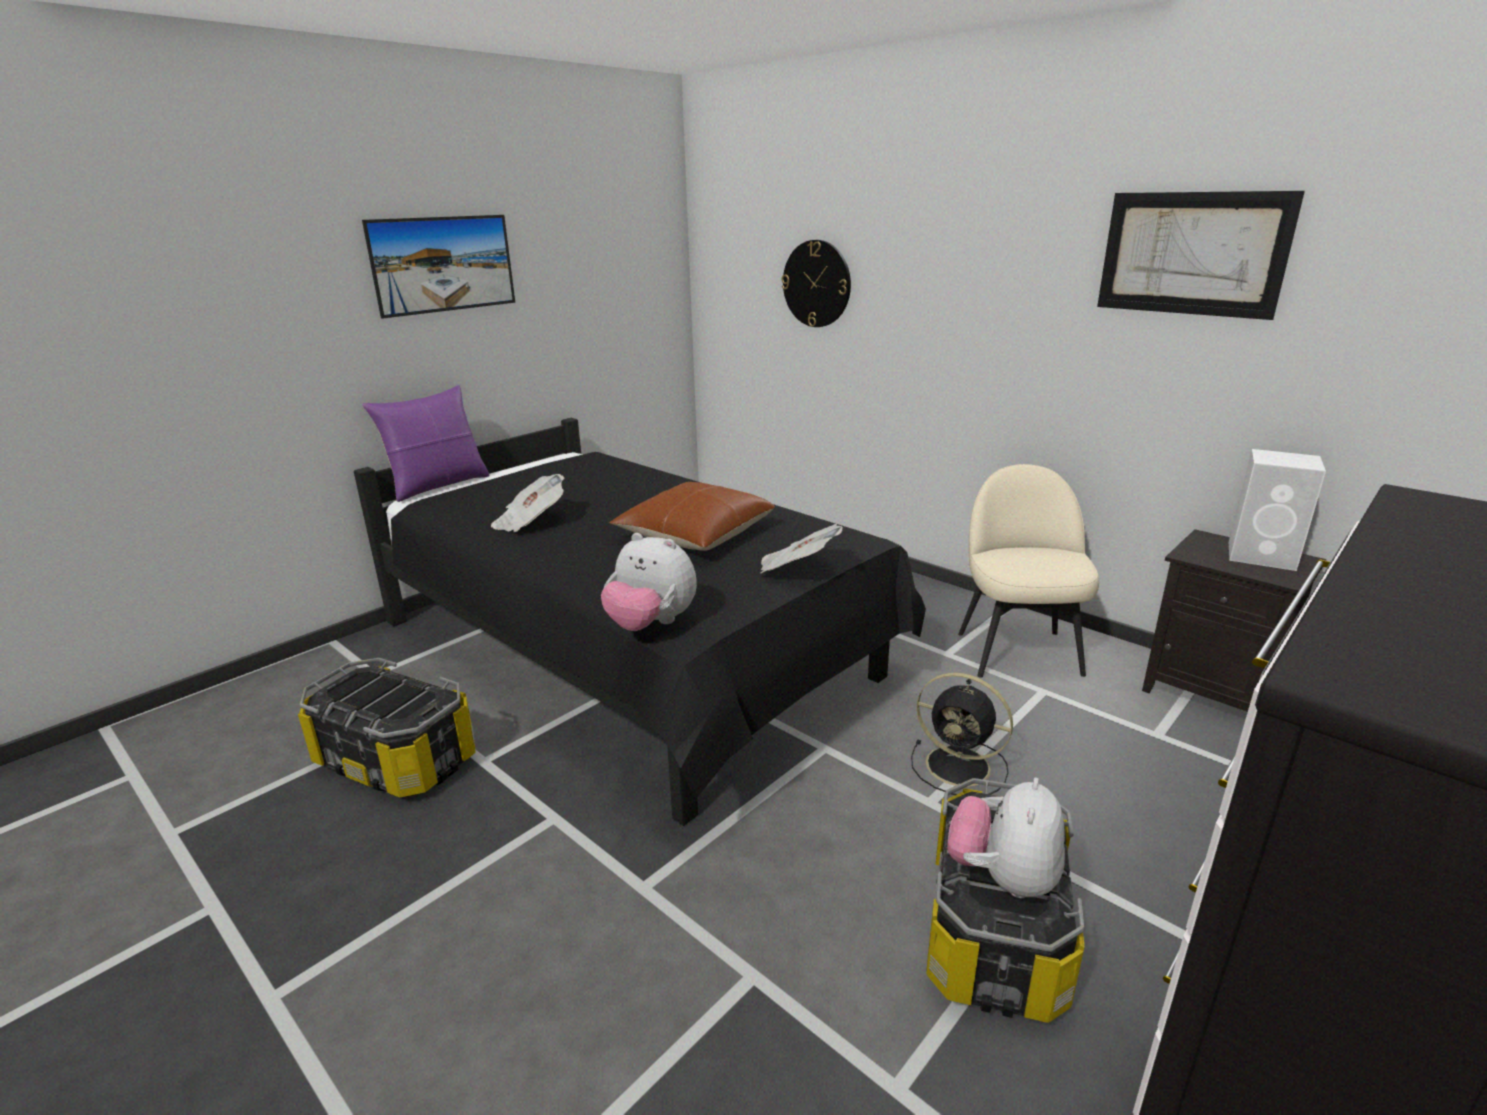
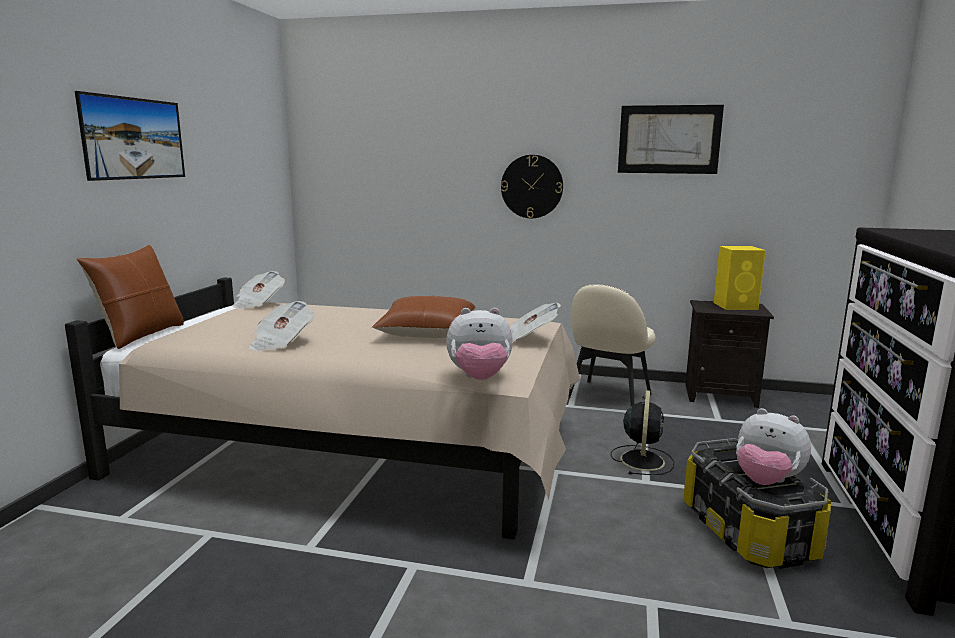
camera: 30 degrees left, 10 degrees down
storage box [298,658,475,797] -> none
black bed [354,418,926,826] -> beige bed [65,278,580,540]
purple pillow [362,385,490,502] -> brown pillow [77,245,184,349]
wall clock [782,240,851,327] -> wall clock moved to [501,155,563,218]
black fan [911,673,1013,795] -> black fan turned 75 degrees counterclockwise [611,390,674,475]
plush toy [947,777,1065,898] -> plush toy turned 45 degrees counterclockwise [736,408,811,485]
beige chair [958,464,1099,678] -> beige chair turned 120 degrees counterclockwise [568,285,656,406]
white speaker [1229,449,1326,571] -> yellow speaker [714,246,766,310]
none -> newspaper [233,271,285,309]

